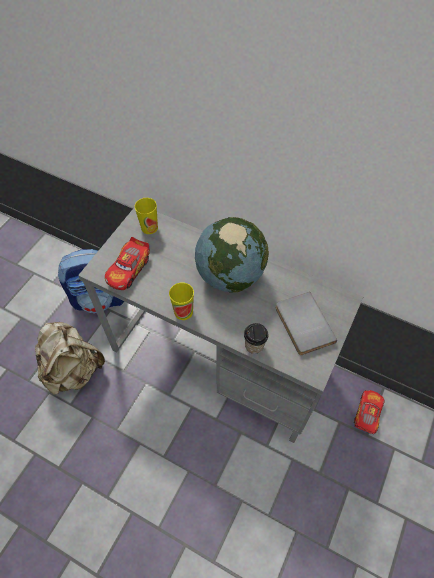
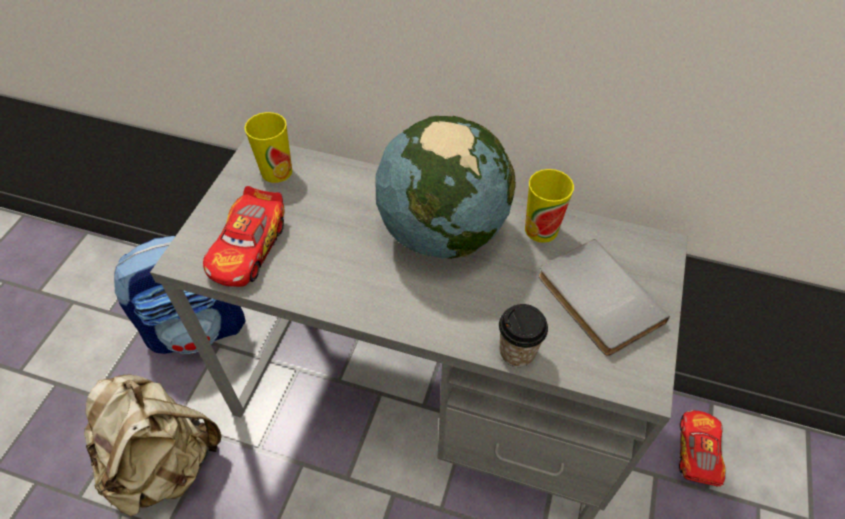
camera: 10 degrees left, 5 degrees down
cup [169,283,194,320] -> cup moved to [525,169,574,243]

